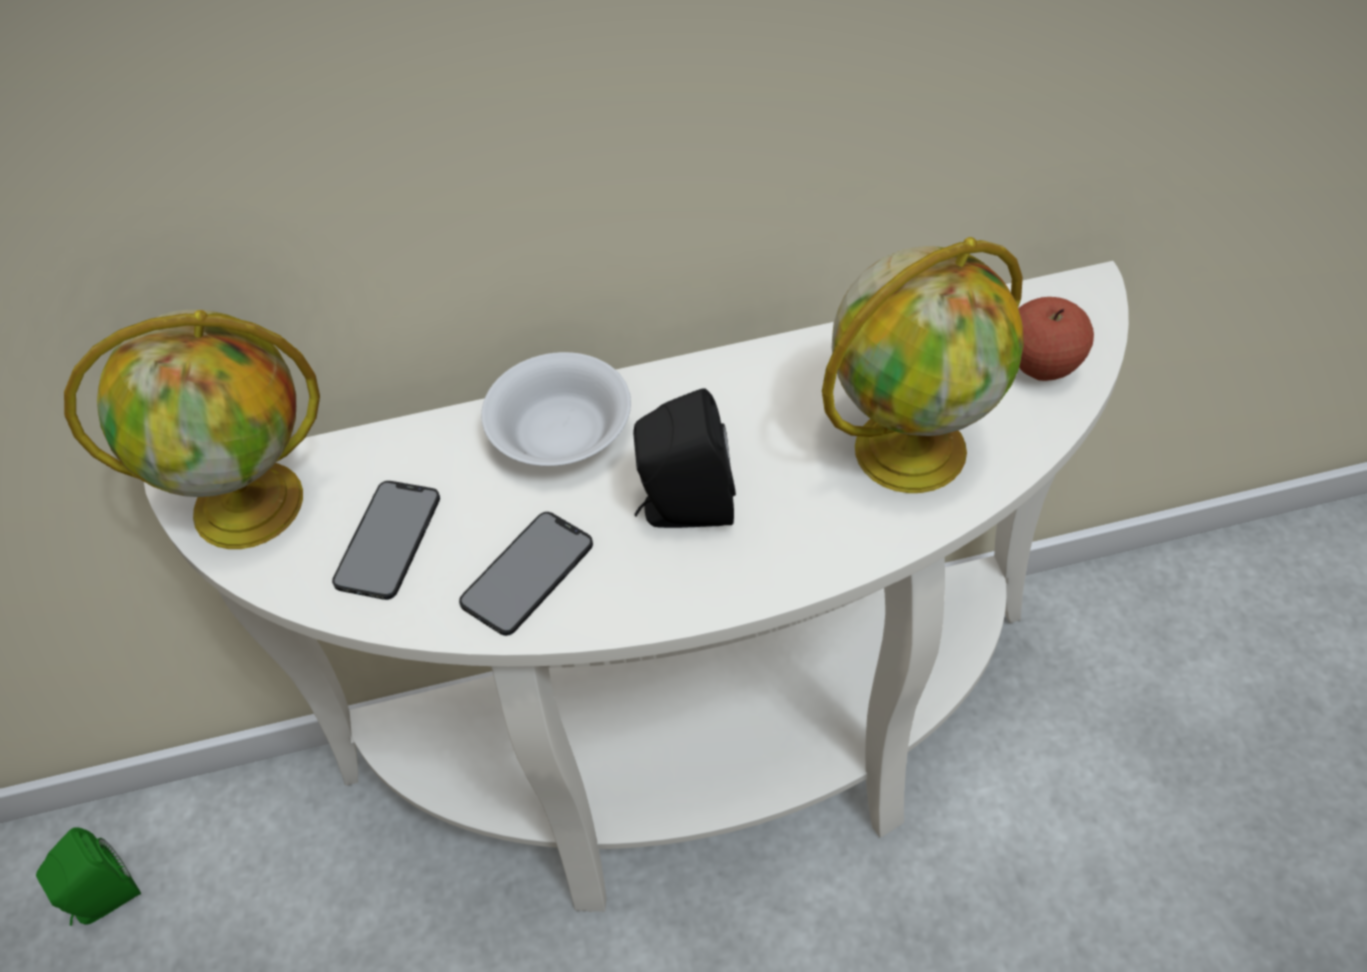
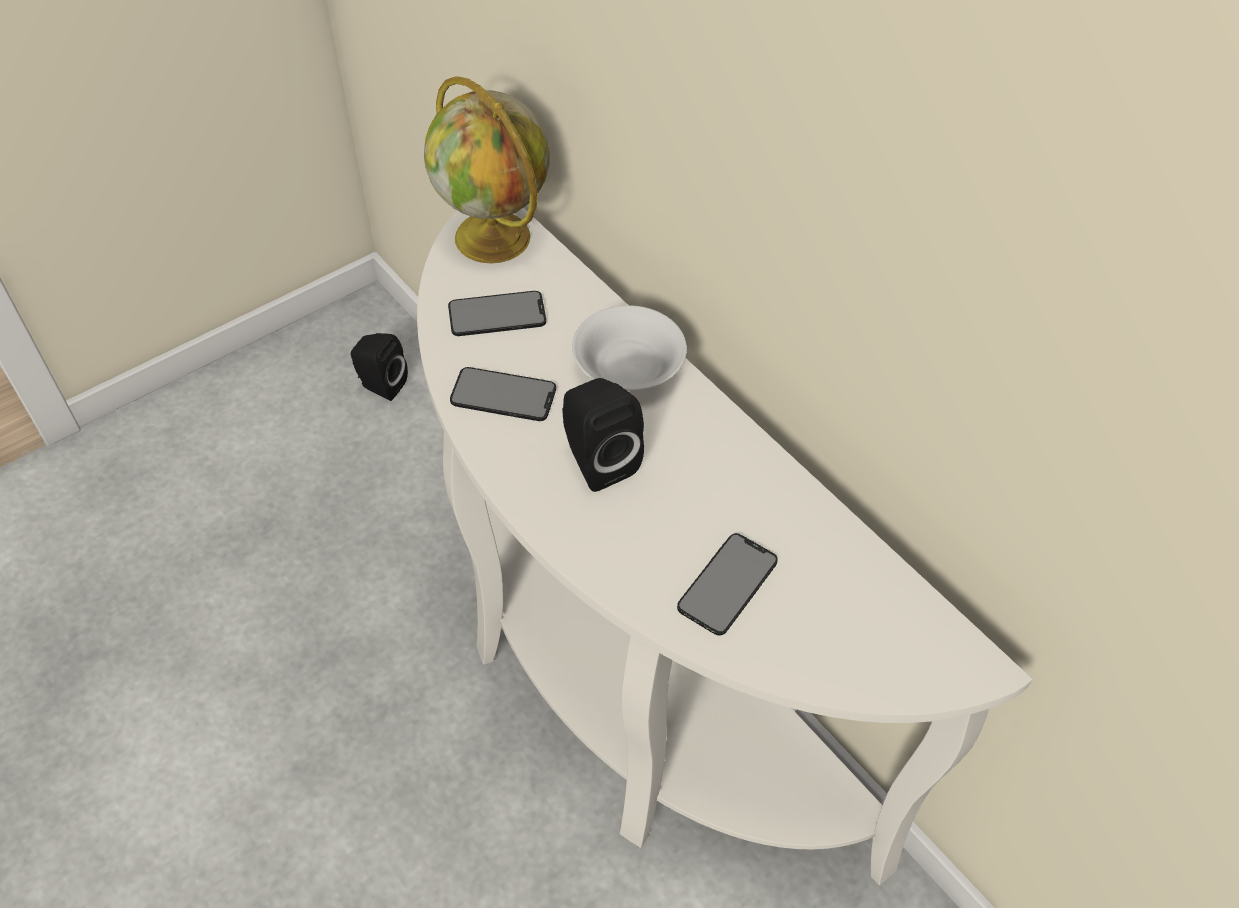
camera: 60 degrees right, 0 degrees up
green speaker [36,827,141,926] -> black speaker [351,333,408,401]
globe [822,237,1024,493] -> phone [677,533,778,636]
apple [1018,297,1094,381] -> none

